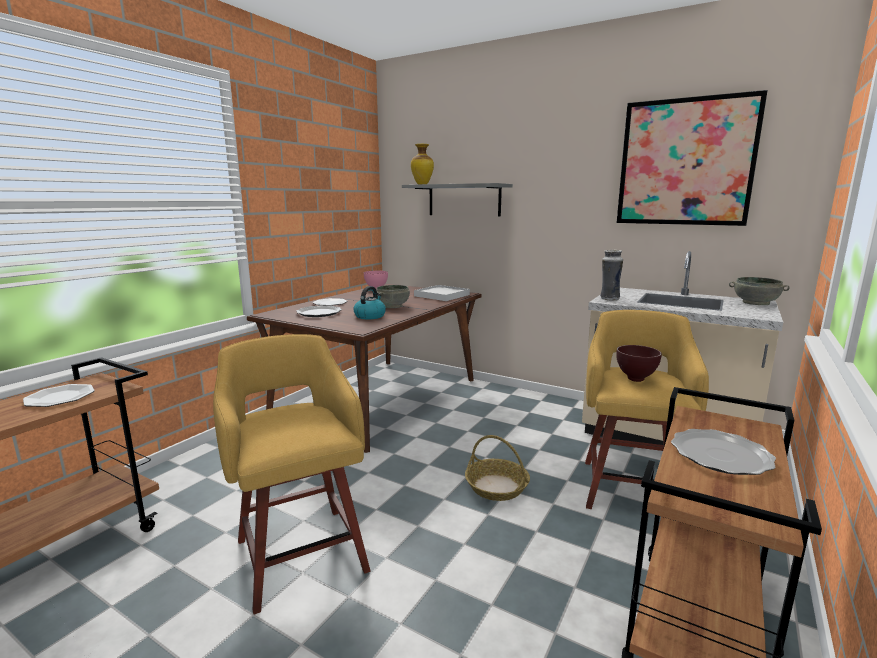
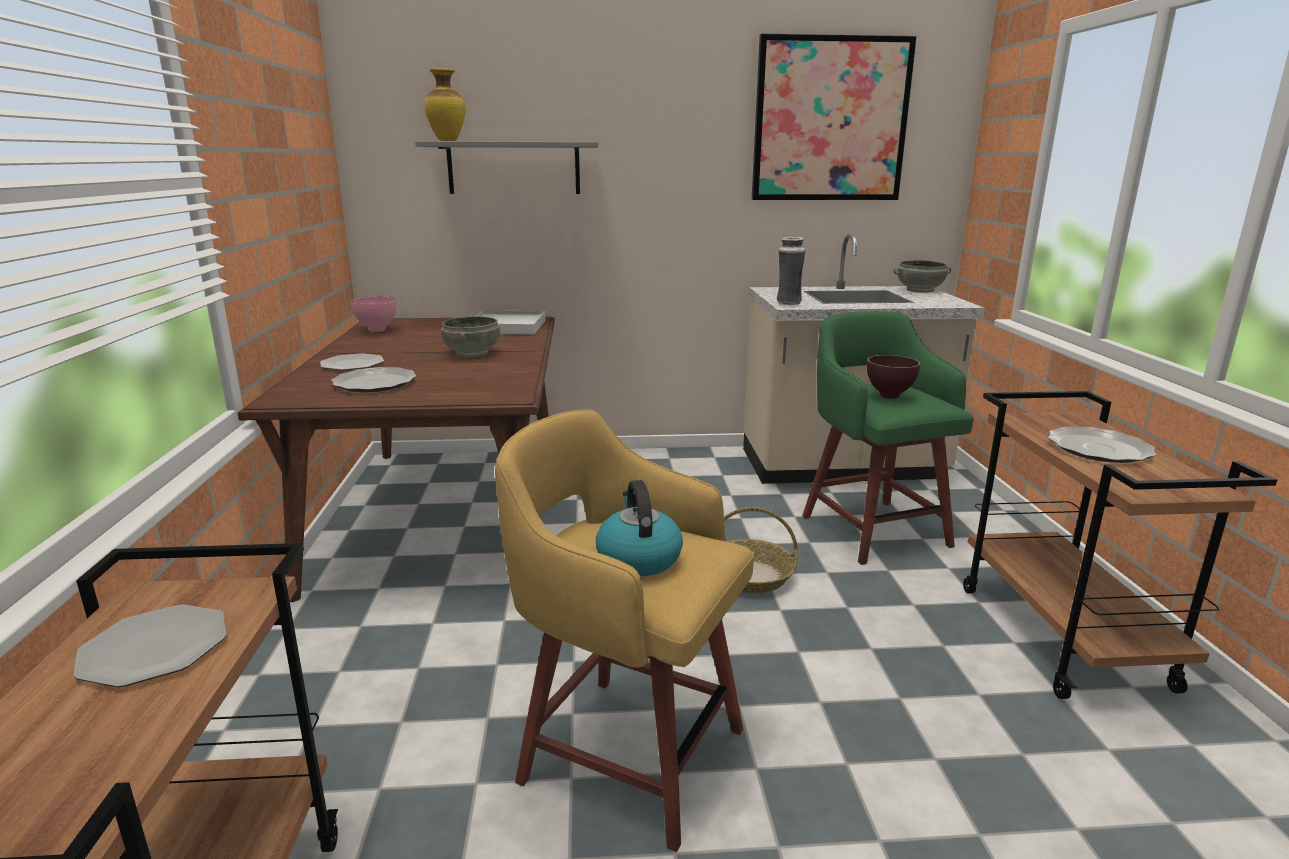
camera: 35 degrees left, 5 degrees up
kettle [353,286,386,319] -> kettle moved to [596,480,683,576]
yellow stool [585,310,709,509] -> green stool [802,311,974,565]

